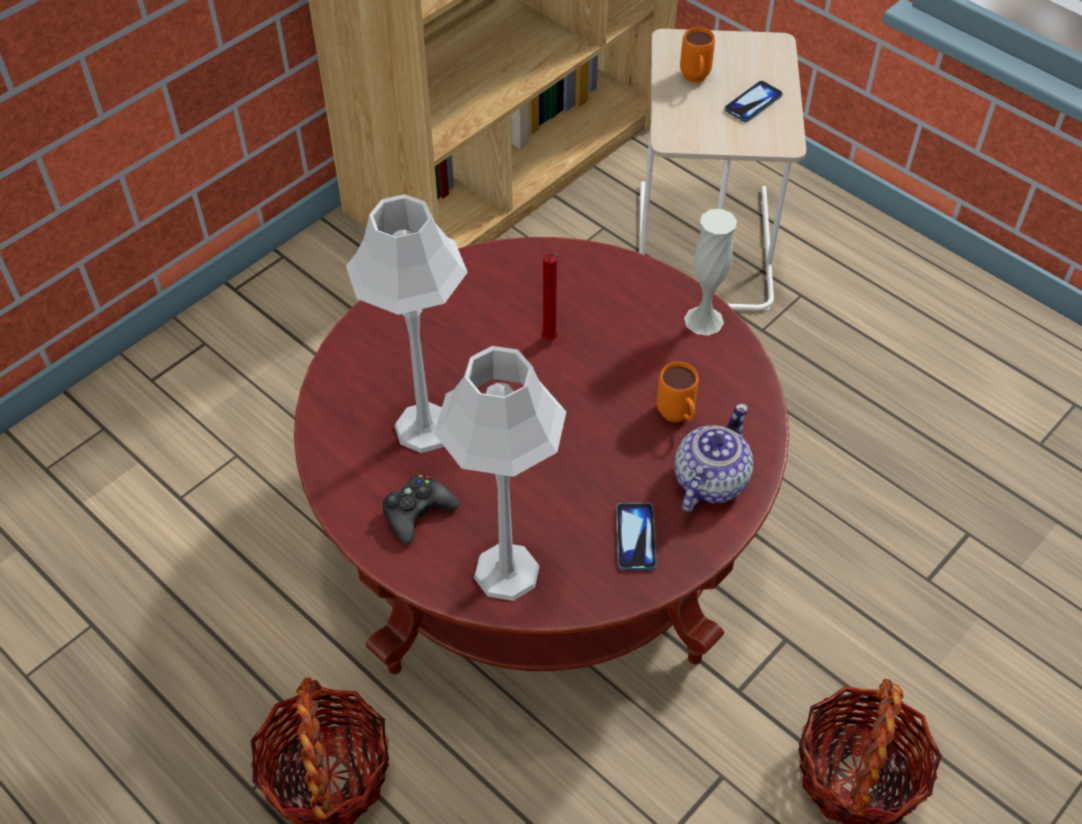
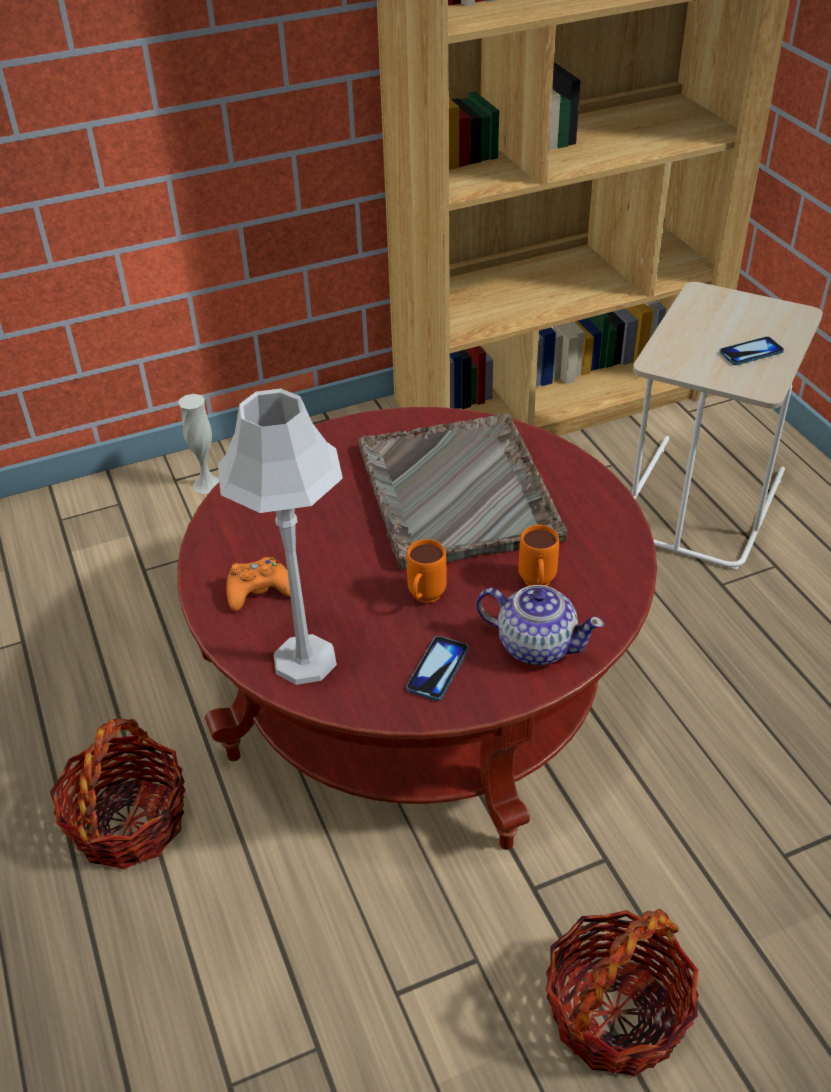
camera: 25 degrees right, 10 degrees down
grey table lamp [346,194,468,453] -> none
black game controller [383,475,459,545] -> orange game controller [226,557,291,611]
red candle [541,253,560,341] -> grey tray [358,414,568,570]
teapot [675,403,753,512] -> teapot turned 60 degrees clockwise [476,585,604,665]
orange mug [680,27,715,83] -> orange mug moved to [407,539,447,603]
white vase [684,209,737,336] -> white vase moved to [178,394,219,494]

